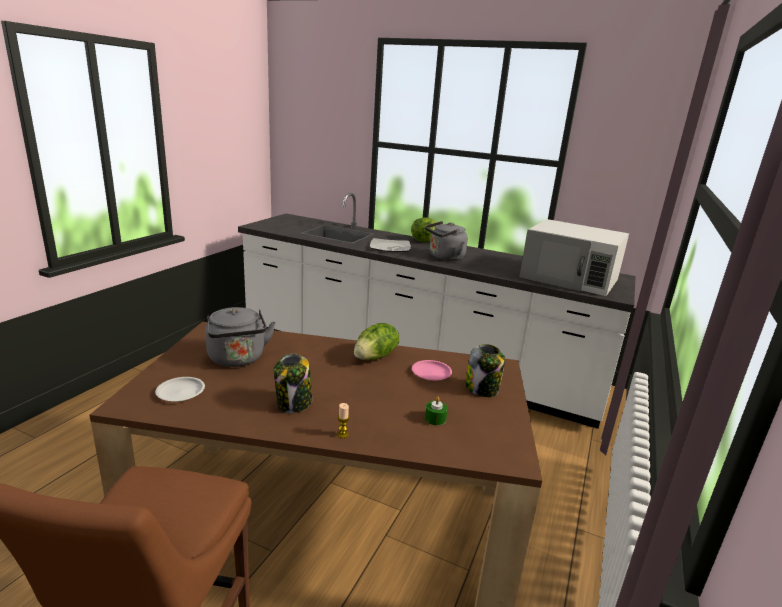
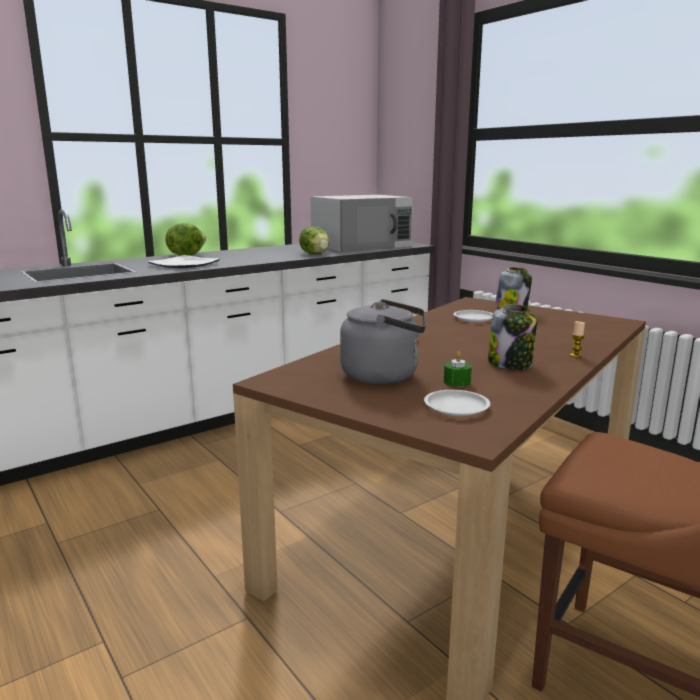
camera: 60 degrees left, 5 degrees down
lettuce [354,323,399,360] -> lettuce moved to [299,227,329,254]
pink plate [412,360,452,381] -> white plate [453,310,493,322]
grey kettle [425,221,468,261] -> none
green candle [425,397,448,425] -> green candle moved to [444,351,472,387]

